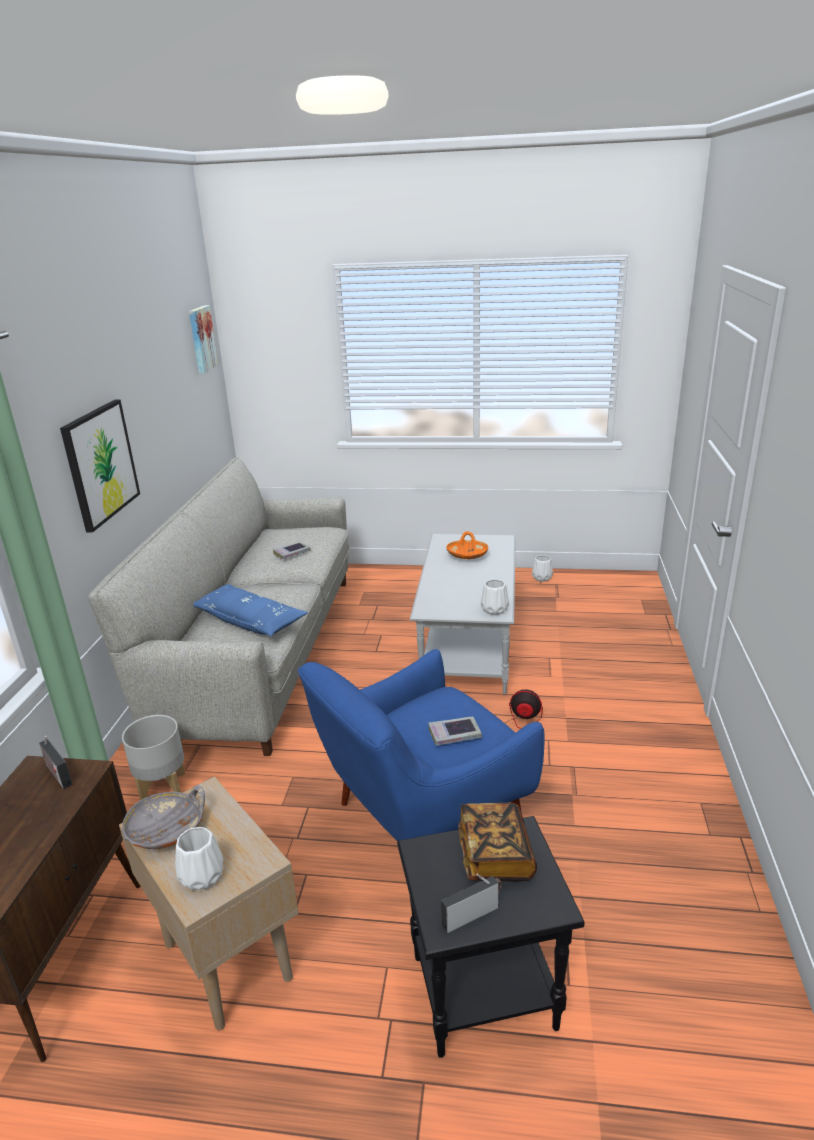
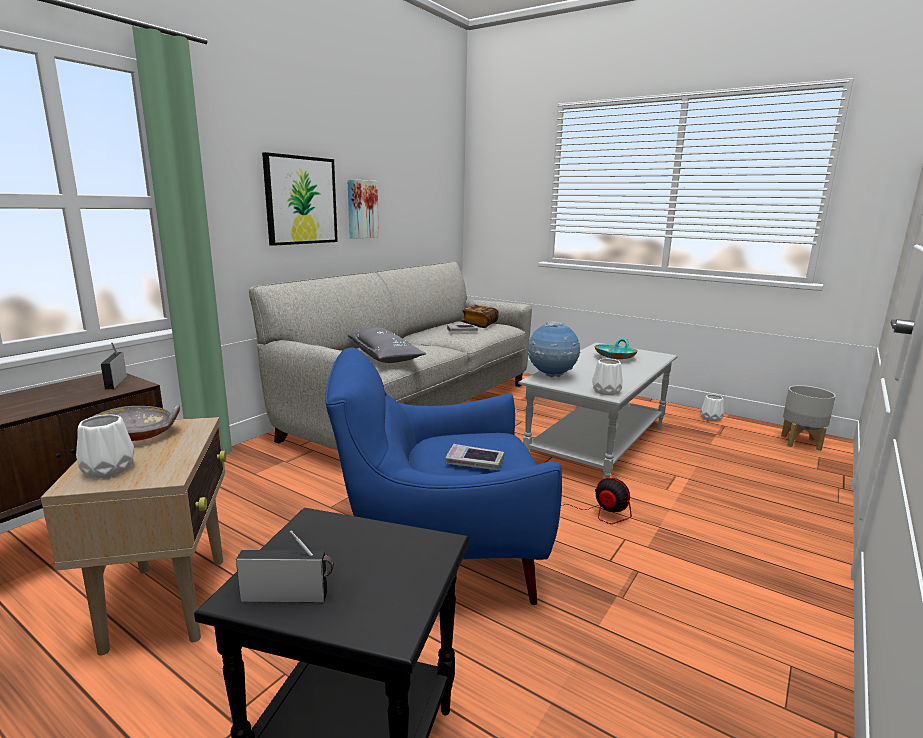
camera: 25 degrees right, 10 degrees down
grey planter [122,715,185,800] -> grey planter moved to [781,385,836,451]
picture [189,305,218,373] -> picture moved to [347,179,379,239]
blue pillow [193,584,308,636] -> grey pillow [348,327,426,363]
orange bowl [446,531,488,559] -> turquoise bowl [595,338,638,359]
book [458,803,537,882] -> book moved to [461,305,499,328]
none -> globe [528,321,581,378]

